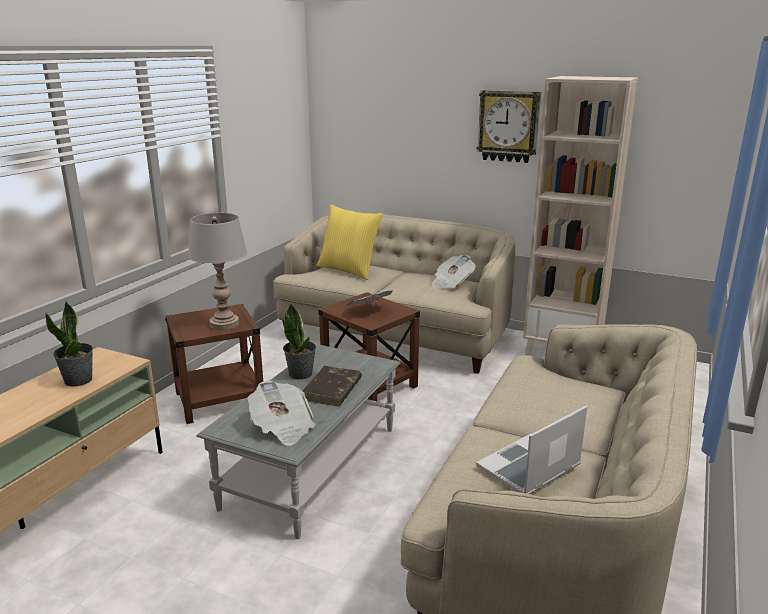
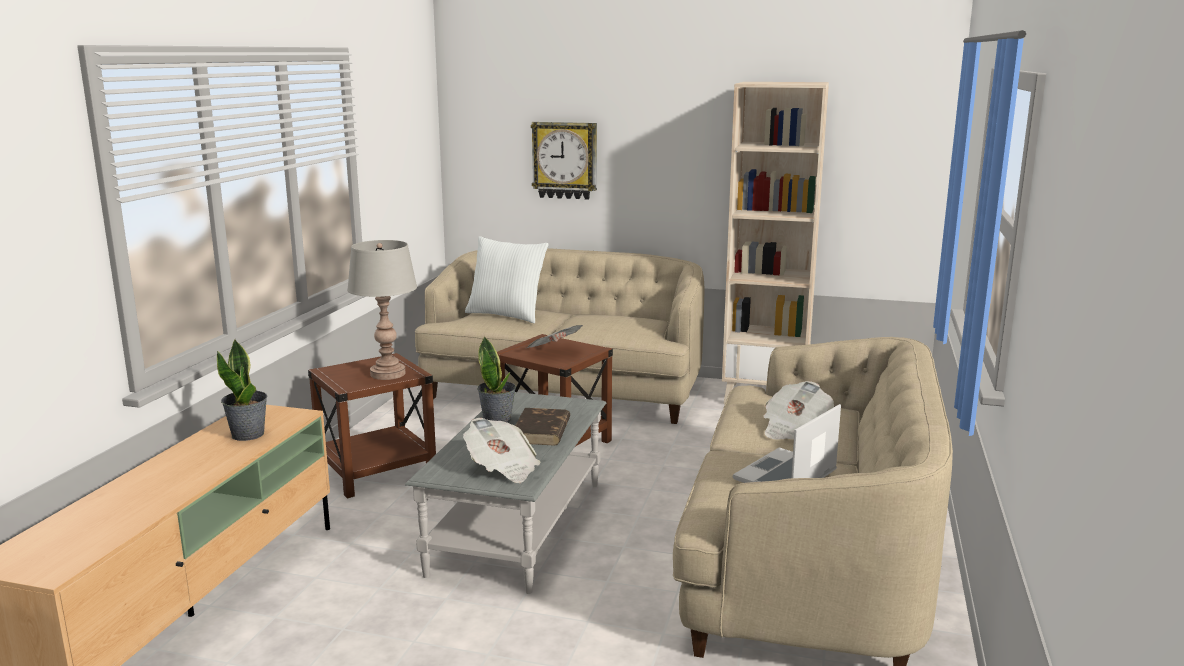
camera: 10 degrees left, 5 degrees down
yellow pillow [316,204,383,280] -> white pillow [465,236,549,323]
newspaper [431,255,476,288] -> newspaper moved to [763,381,834,440]
wall clock [477,90,541,163] -> wall clock moved to [531,122,597,200]

